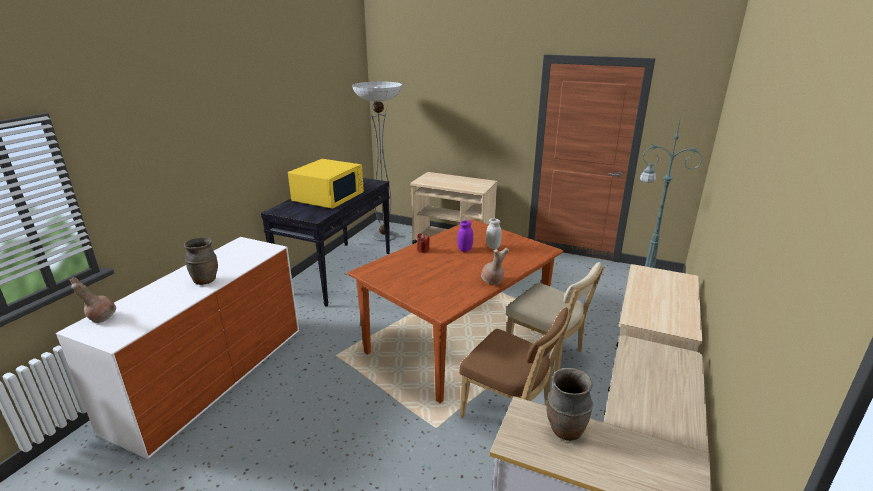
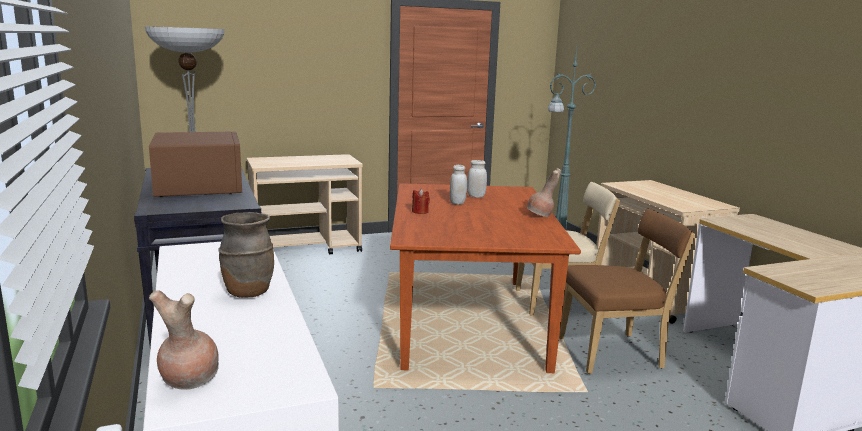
camera: 45 degrees left, 10 degrees down
yellow microwave [288,159,364,209] -> brown microwave [149,131,242,197]
purple jar [457,220,473,252] -> white jar [450,165,467,205]
brown vase [546,368,593,441] -> none

